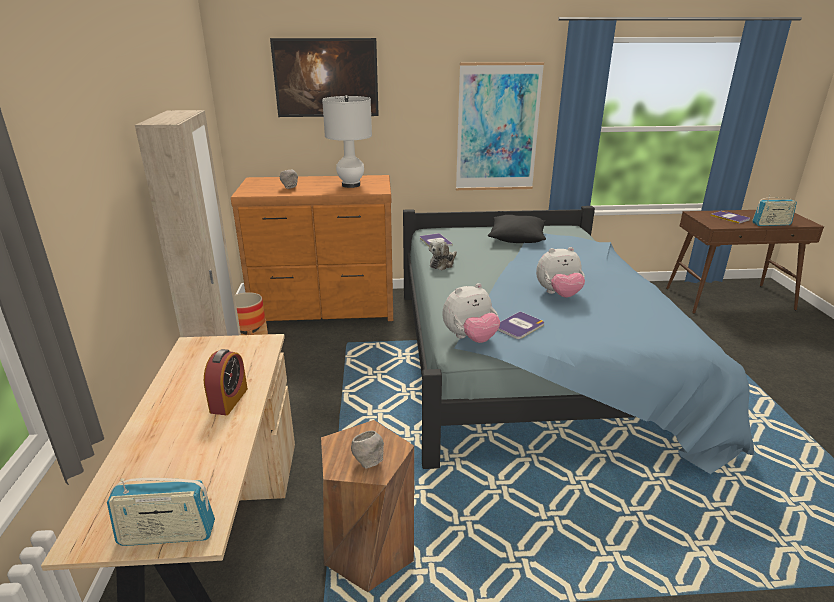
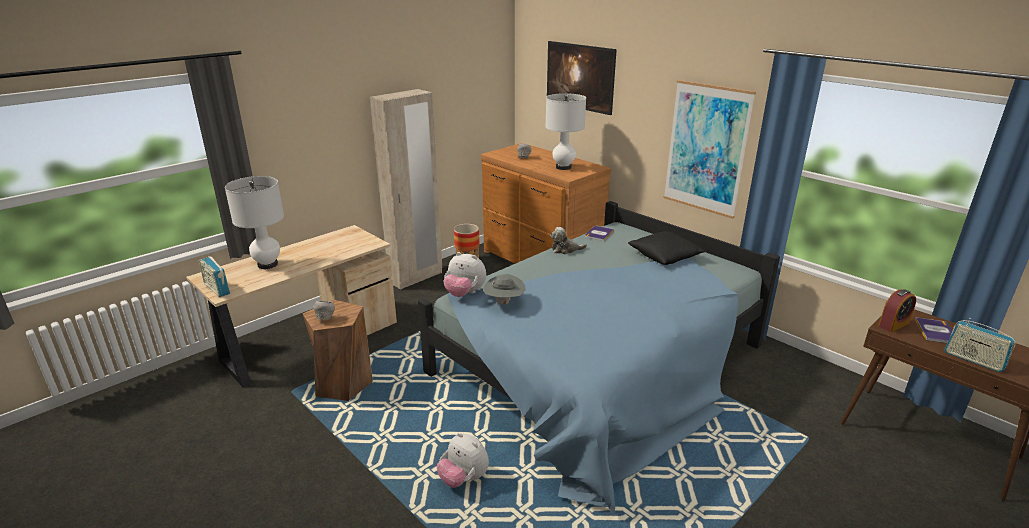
camera: 50 degrees right, 0 degrees up
alarm clock [204,349,248,415] -> alarm clock moved to [878,289,916,332]
book [498,311,544,339] -> grey hat [483,274,526,305]
plush toy [536,247,585,298] -> plush toy moved to [437,433,489,488]
none -> white table lamp [225,176,284,269]

